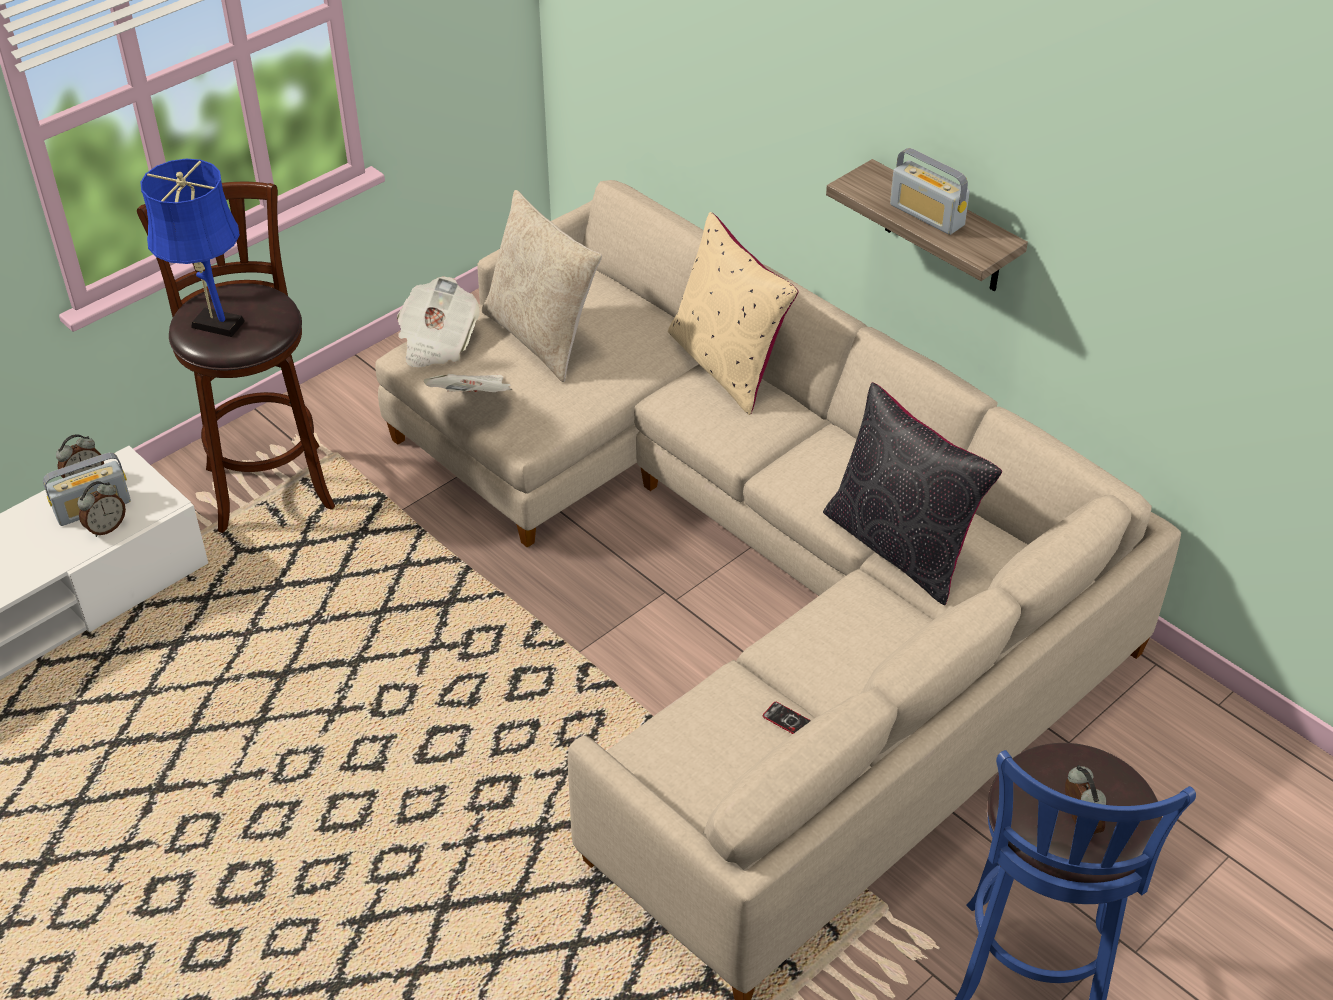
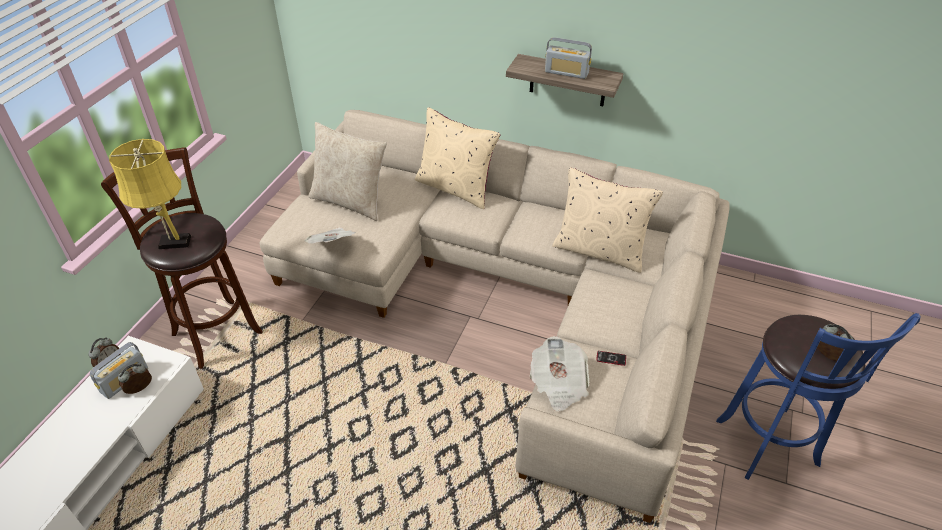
camera: 25 degrees left, 0 degrees up
alarm clock [77,481,126,537] -> alarm clock turned 150 degrees counterclockwise [118,363,152,394]
blue table lamp [140,159,245,337] -> yellow table lamp [109,139,191,249]
newspaper [397,277,480,367] -> newspaper moved to [530,336,589,412]
black pillow [823,382,1002,605] -> beige pillow [552,168,663,273]

